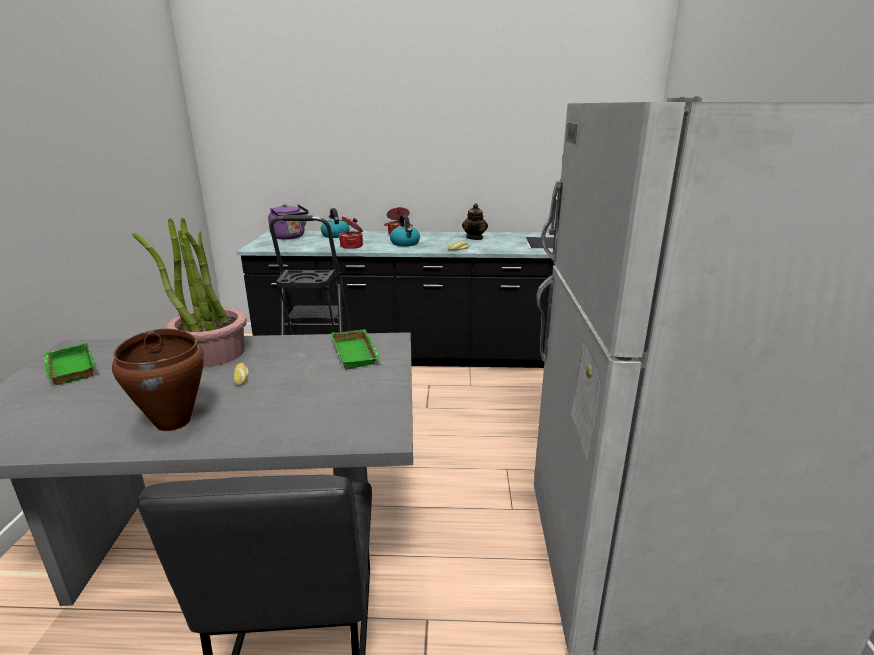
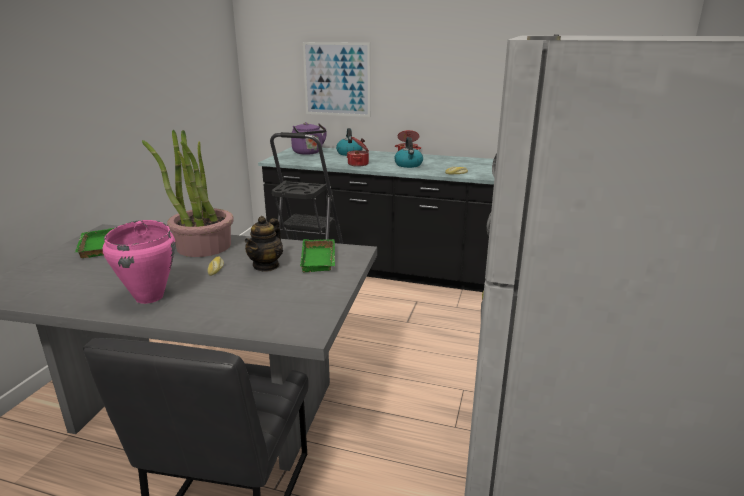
camera: 15 degrees right, 0 degrees up
brown cooking pot [112,329,204,431] -> pink cooking pot [103,220,176,304]
teapot [462,203,488,240] -> teapot moved to [245,216,283,271]
none -> picture [303,42,370,117]

